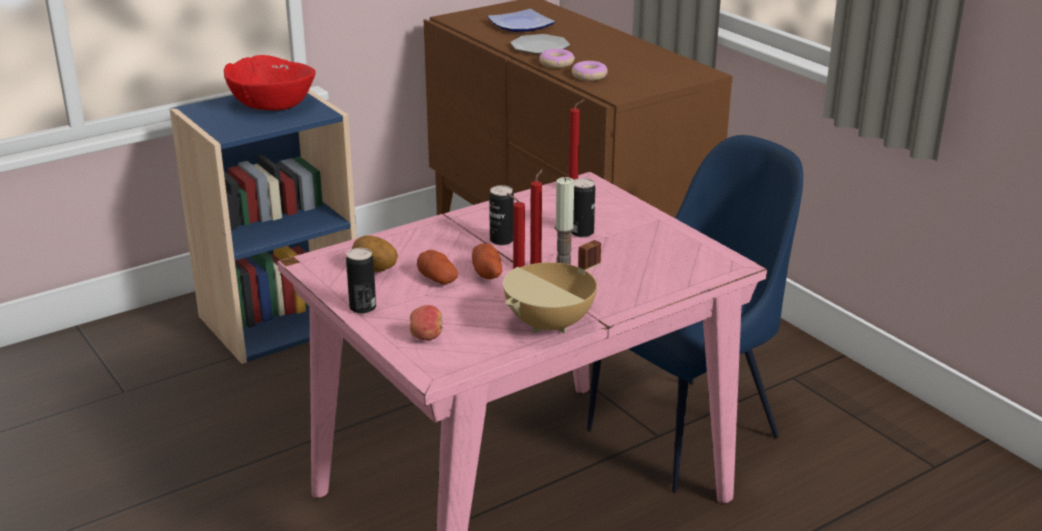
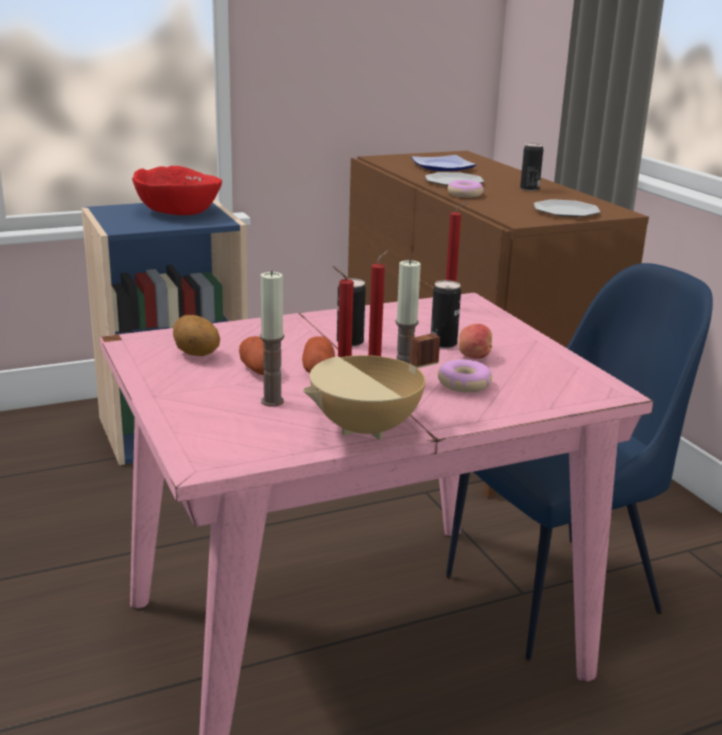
camera: 10 degrees right, 5 degrees down
can [346,248,376,314] -> can moved to [520,143,543,191]
apple [410,305,443,341] -> apple moved to [459,324,492,359]
donut [572,61,608,81] -> donut moved to [438,359,492,393]
none -> candle [260,271,284,406]
none -> plate [534,199,600,217]

